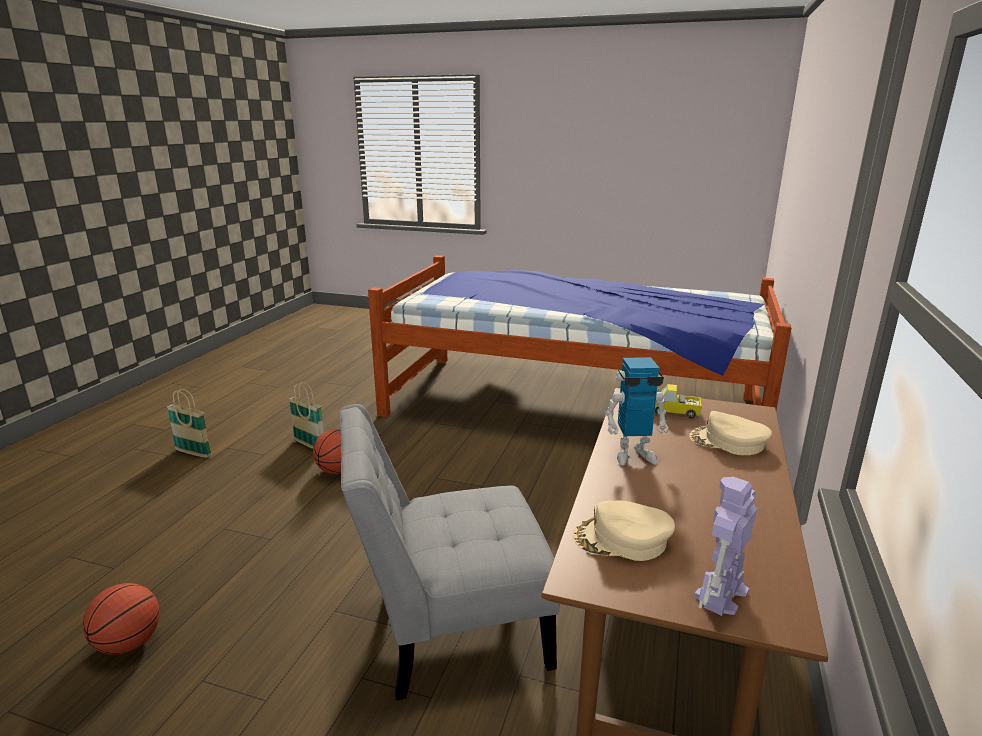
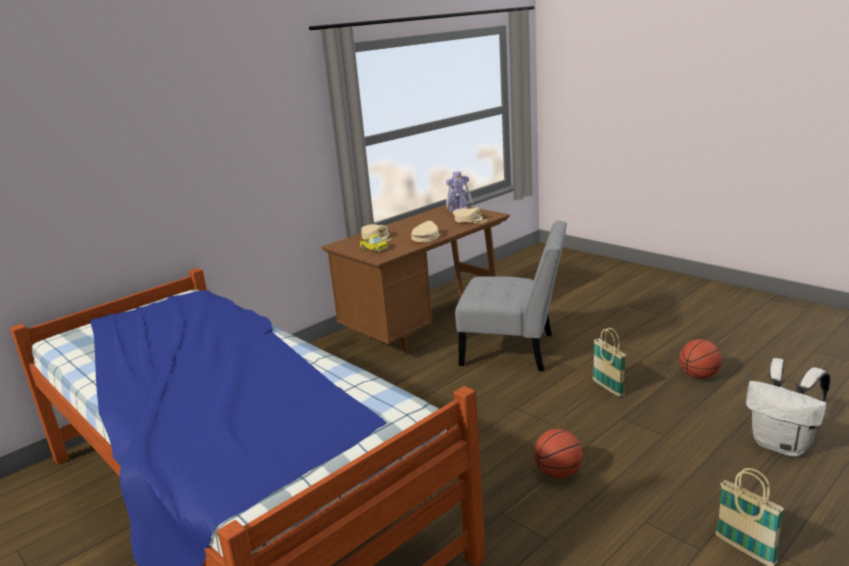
camera: 150 degrees left, 0 degrees up
basket [289,382,324,449] -> basket moved to [593,328,626,397]
toy robot [605,357,669,465] -> beige cap [411,221,441,242]
none -> white backpack [746,358,830,457]

